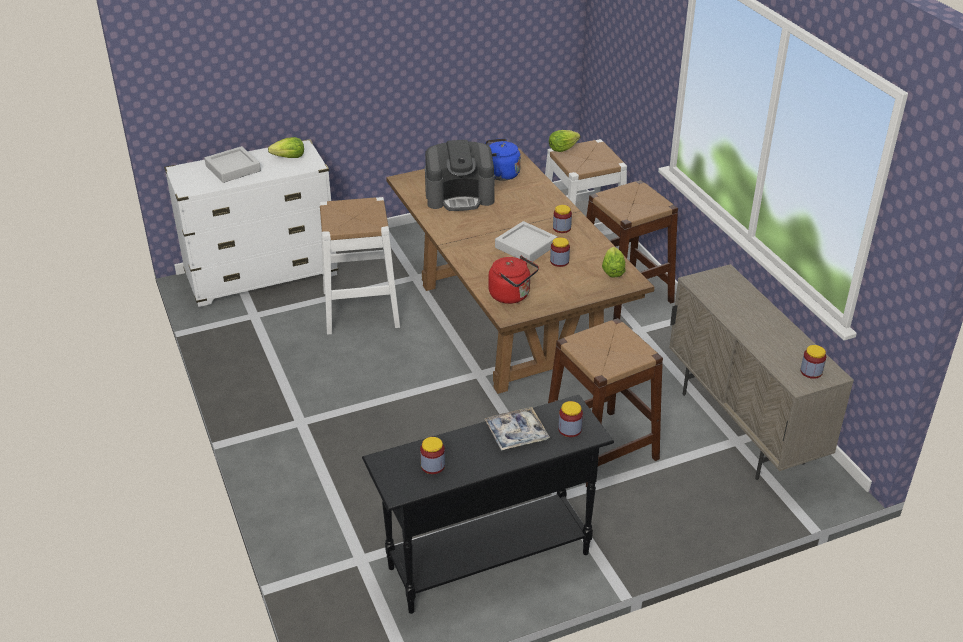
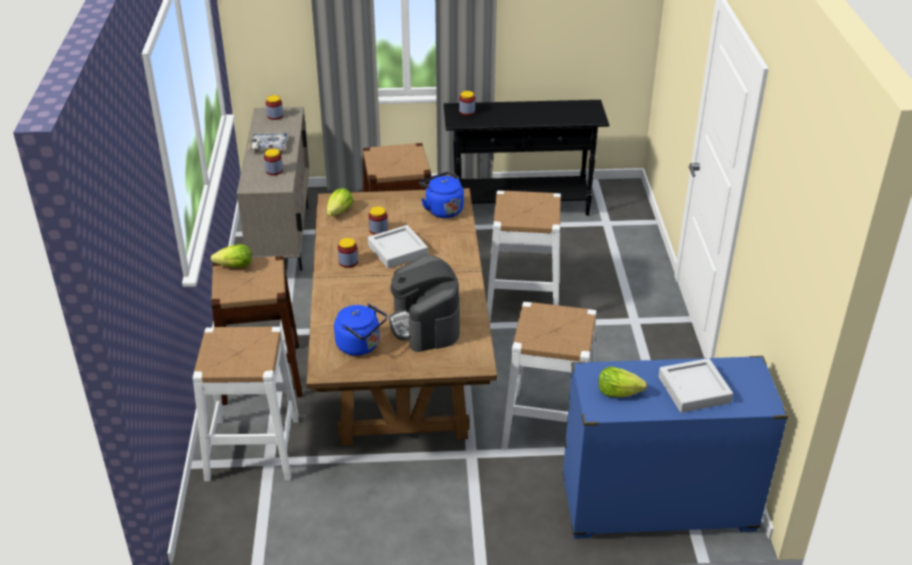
camera: 160 degrees left, 0 degrees up
white dresser [164,139,338,307] -> blue dresser [562,356,788,539]
jar [420,437,445,474] -> jar moved to [264,149,283,175]
coffee machine [425,140,495,211] -> coffee machine turned 120 degrees counterclockwise [389,255,460,352]
tray [484,407,550,451] -> tray moved to [248,132,289,150]
red kettle [488,255,539,304] -> blue kettle [419,172,464,218]
lettuce [549,130,580,152] -> lettuce moved to [211,244,252,267]
none -> white stool [487,191,561,322]

